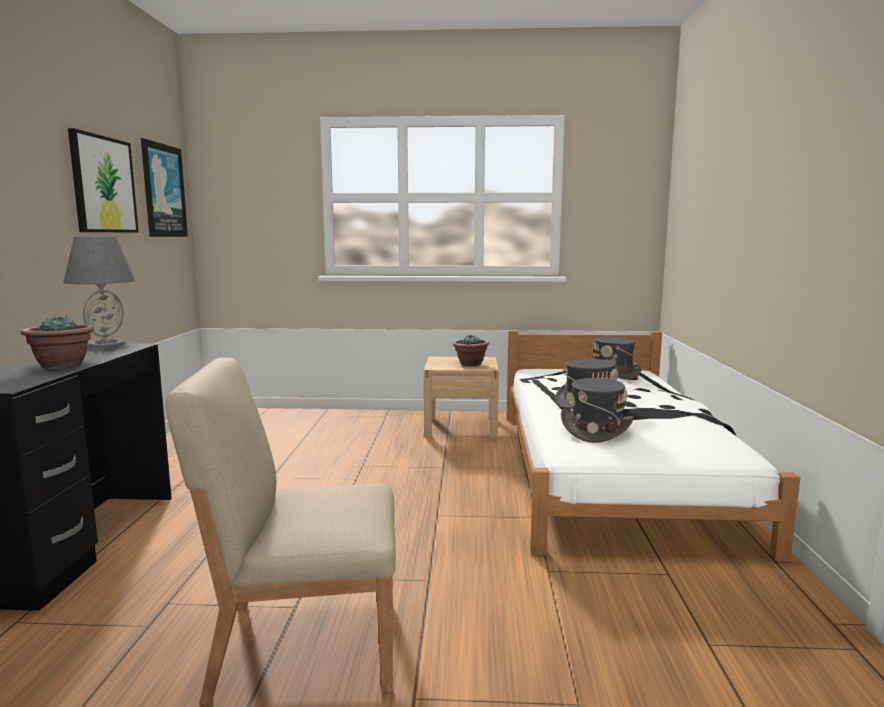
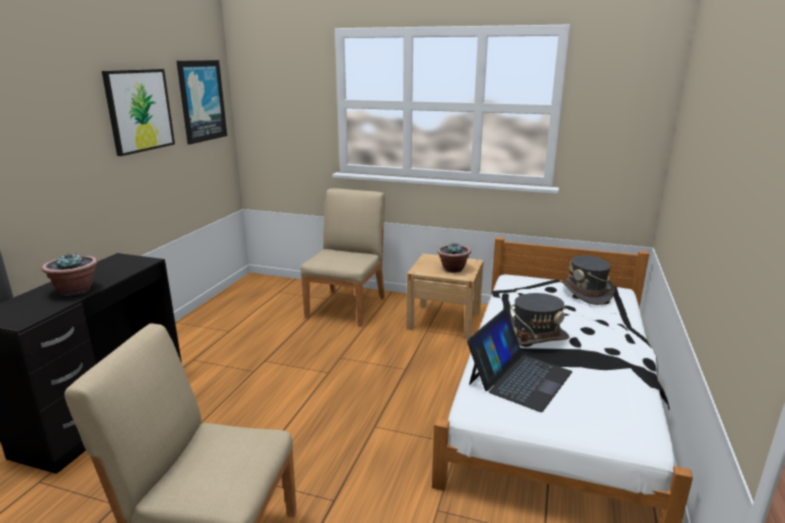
camera: 15 degrees right, 10 degrees up
grey table lamp [63,236,136,351] -> none
grey hat [561,378,634,443] -> laptop [467,309,572,412]
none -> beige chair [300,188,385,327]

